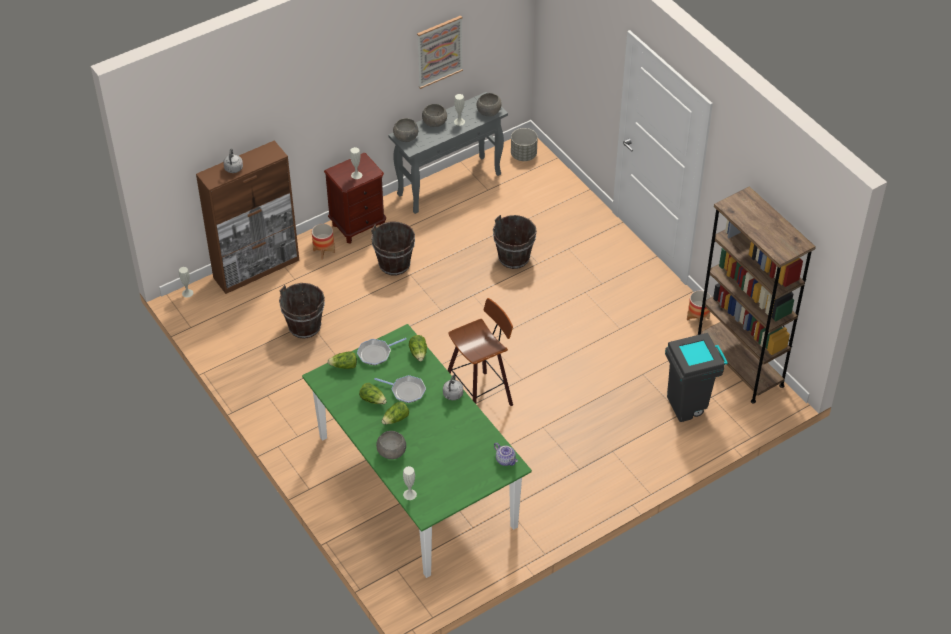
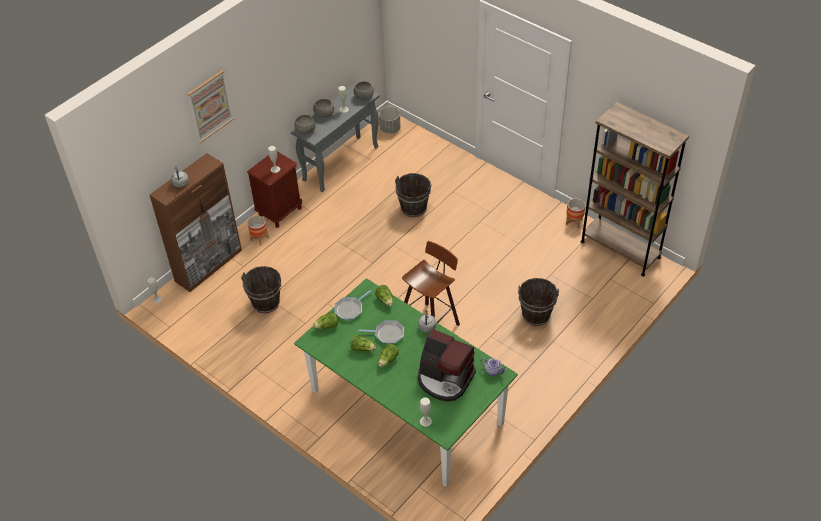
camera: 15 degrees left, 0 degrees up
brown bucket [371,221,415,275] -> brown bucket moved to [518,278,559,326]
grey bowl [376,431,406,459] -> none
picture [417,15,463,89] -> picture moved to [187,70,234,143]
grey trash can [665,333,728,422] -> none
none -> coffee machine [418,329,476,401]

